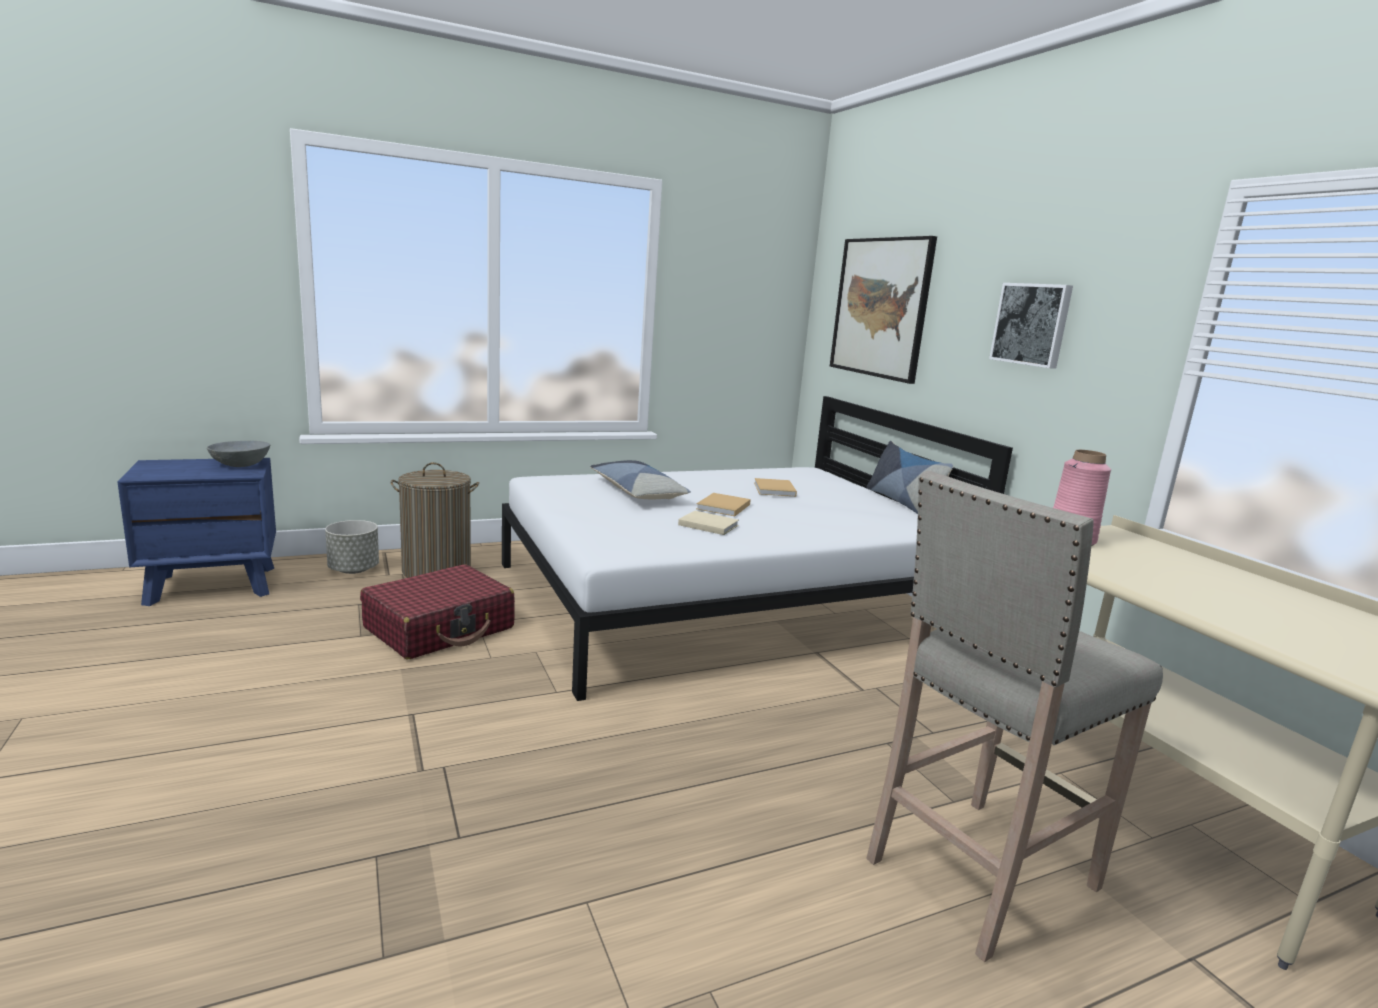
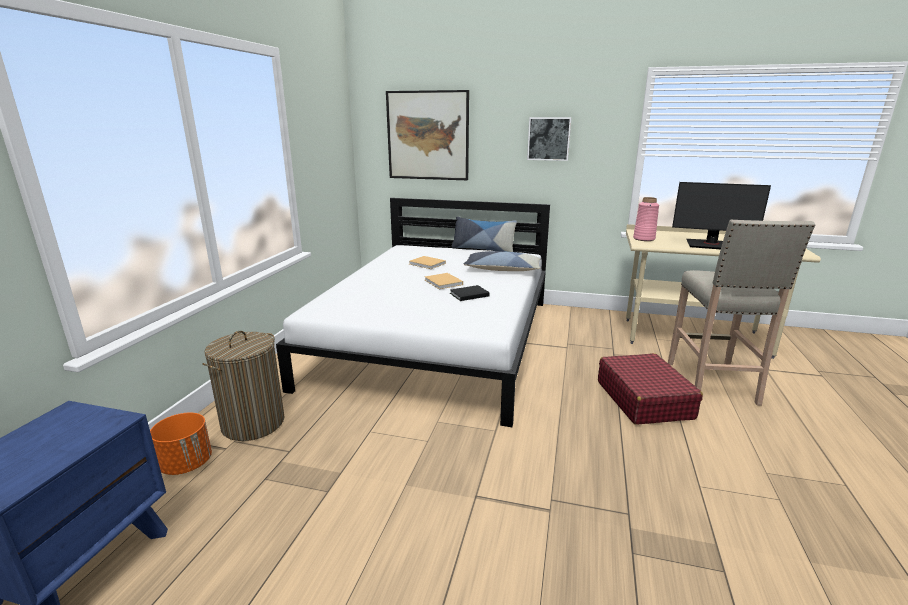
camera: 50 degrees left, 5 degrees up
grey bowl [207,441,270,467] -> none
grey planter [325,520,379,574] -> orange planter [150,413,212,475]
red suitcase [360,564,515,659] -> red suitcase moved to [598,353,703,425]
pillow [590,460,691,499] -> pillow moved to [463,251,541,271]
beige book [678,511,739,535] -> black book [450,285,490,301]
none -> monitor [672,182,771,249]

